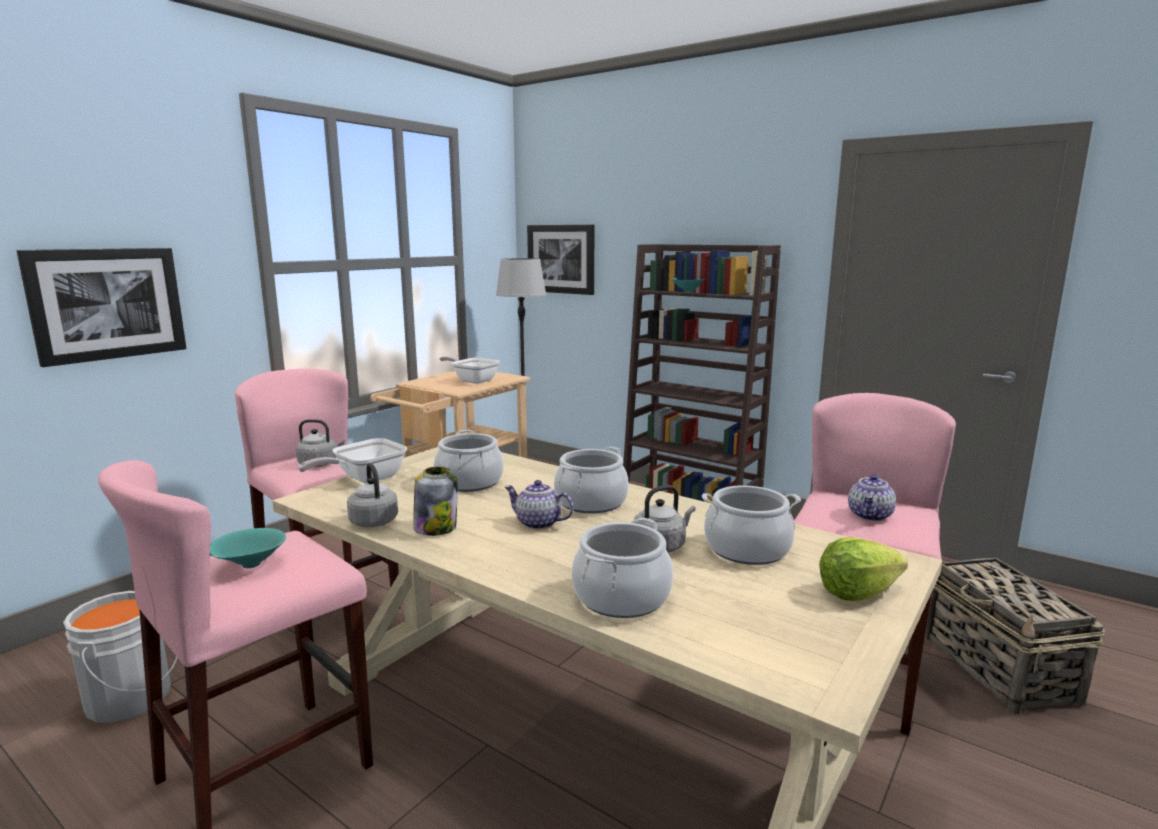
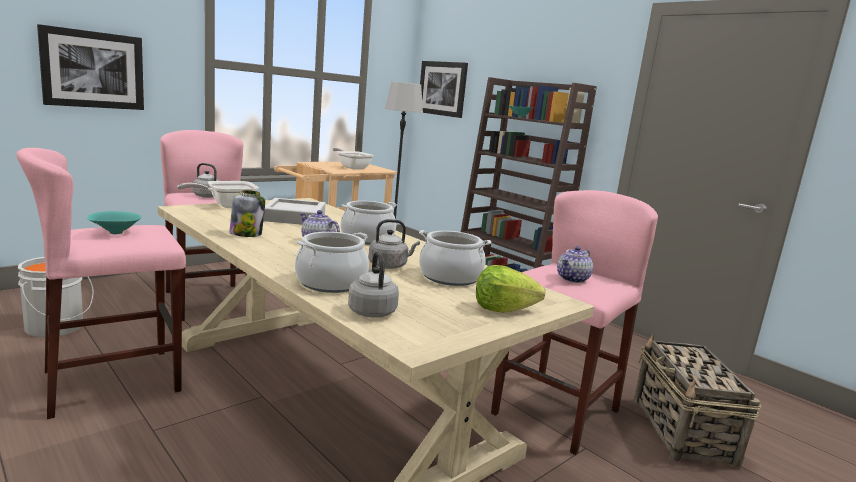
camera: 10 degrees right, 0 degrees up
grey kettle [347,463,398,527] -> grey kettle moved to [348,252,399,318]
cooking pot [434,430,504,492] -> grey tray [263,198,326,225]

